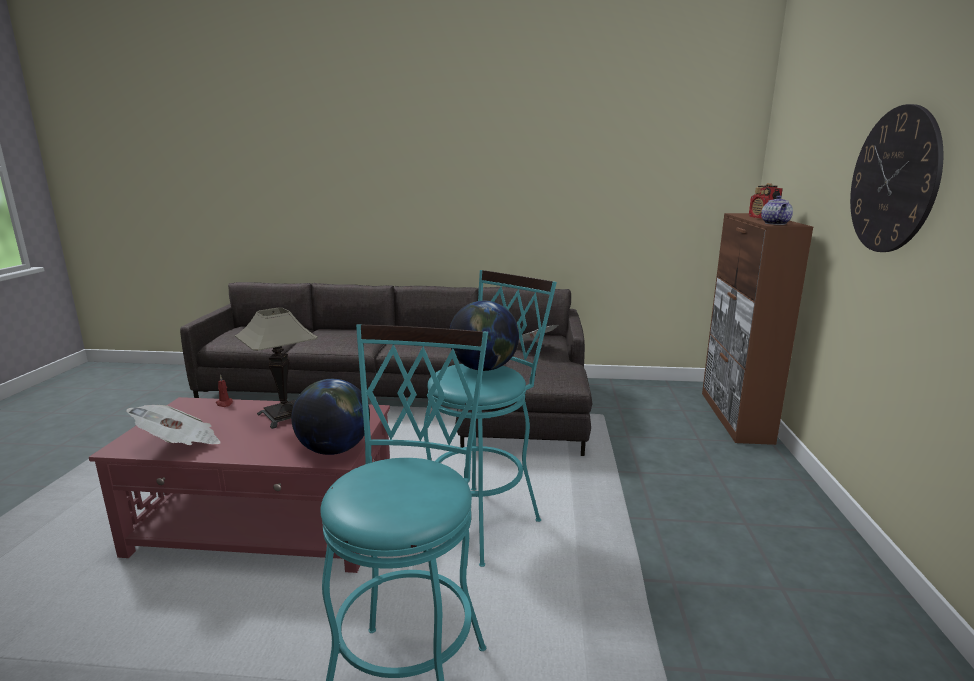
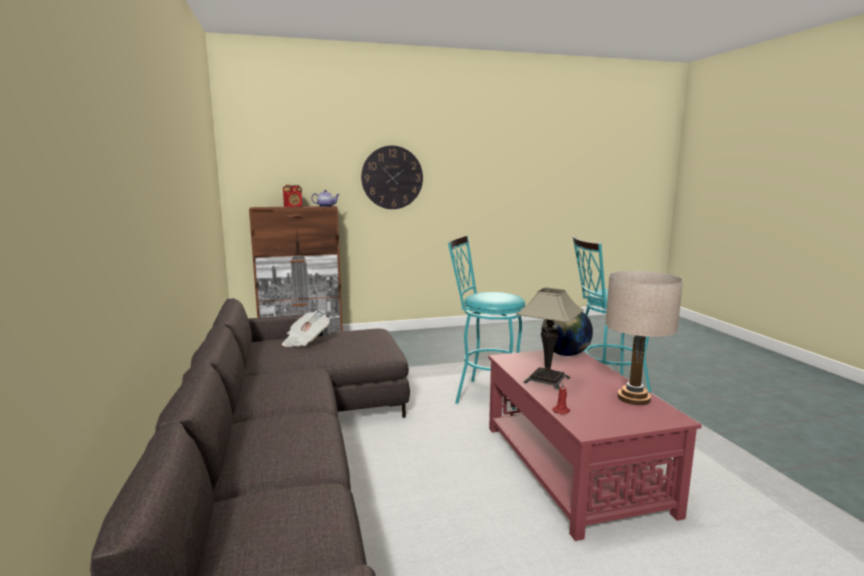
camera: 110 degrees left, 5 degrees down
newspaper [126,405,220,445] -> beige table lamp [605,271,683,405]
globe [449,301,519,371] -> none

